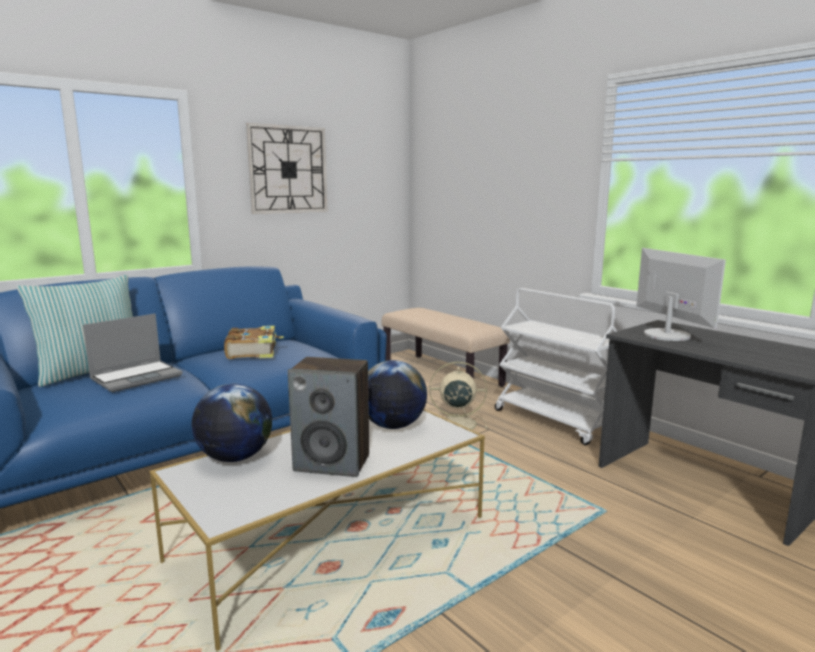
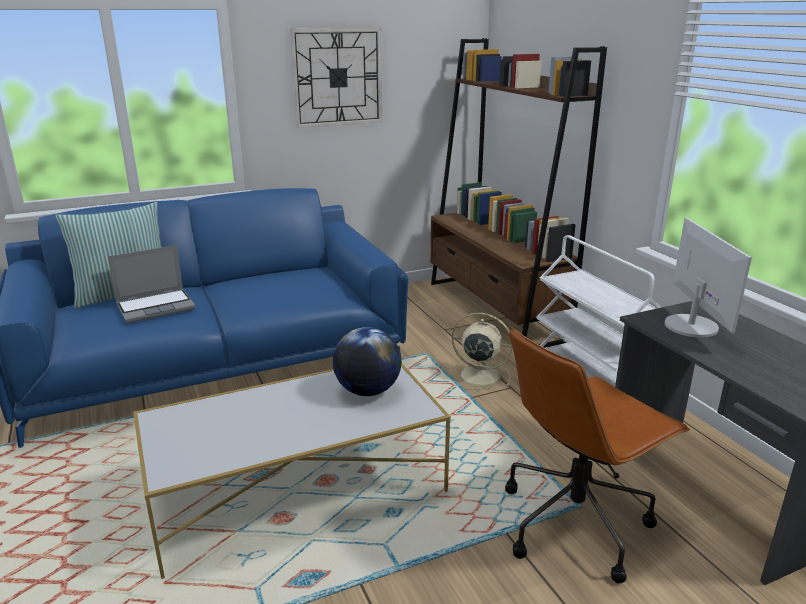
camera: 15 degrees right, 10 degrees up
globe [192,384,272,462] -> none
book [224,326,284,359] -> none
speaker [288,357,369,477] -> none
beige bench [382,308,510,387] -> brown bookcase [430,38,607,348]
none -> brown office chair [505,327,690,584]

